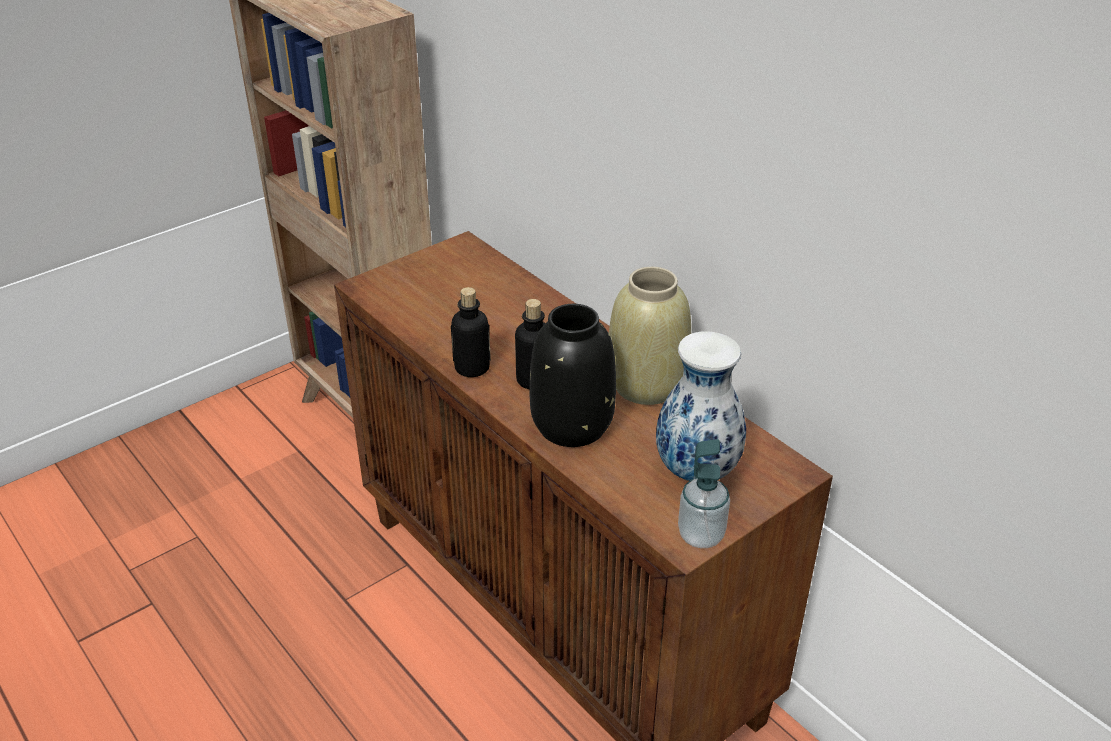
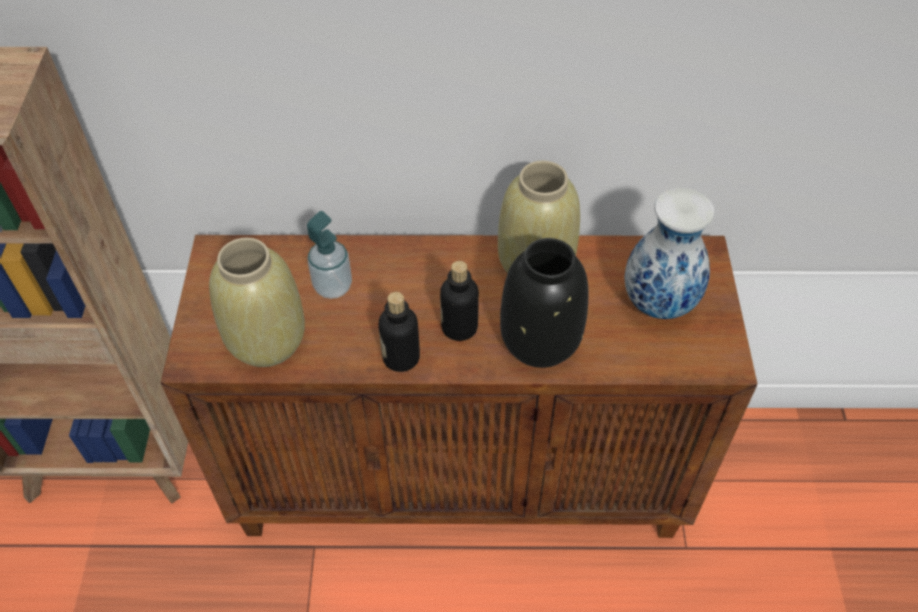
camera: 50 degrees left, 15 degrees up
soap dispenser [678,439,730,548] -> soap dispenser moved to [307,211,352,299]
none -> beige vase [209,238,305,367]

